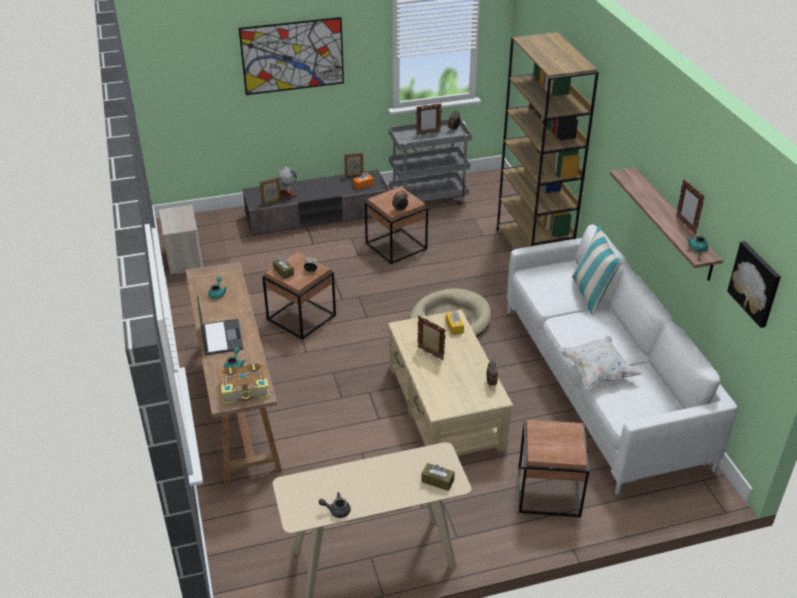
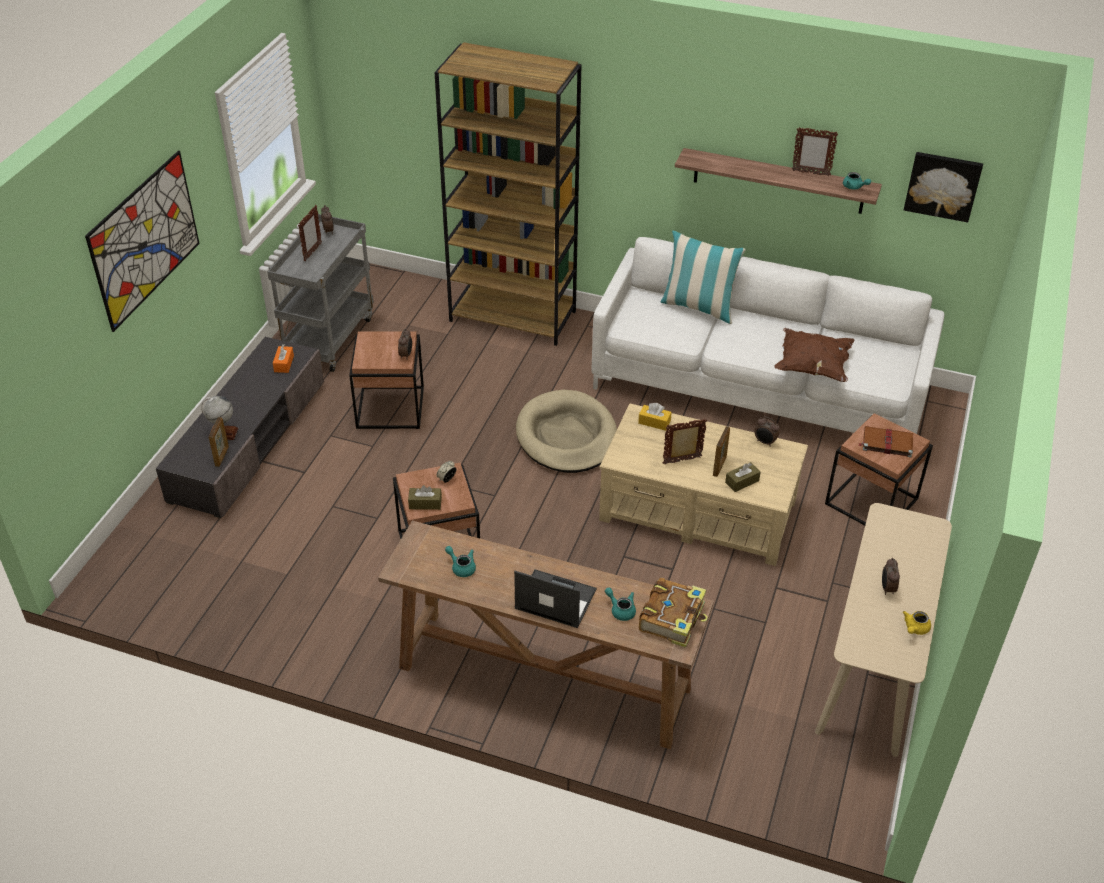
camera: 55 degrees left, 5 degrees up
nightstand [159,205,203,276] -> none
grey teapot [319,492,351,518] -> yellow teapot [903,611,931,635]
picture frame [344,153,363,177] -> picture frame moved to [713,426,730,477]
brown tissue box [421,463,455,491] -> brown tissue box moved to [725,462,760,492]
white pillow [559,336,642,389] -> brown pillow [774,328,854,382]
none -> brown book [858,426,913,457]
none -> alarm clock [882,558,900,595]

